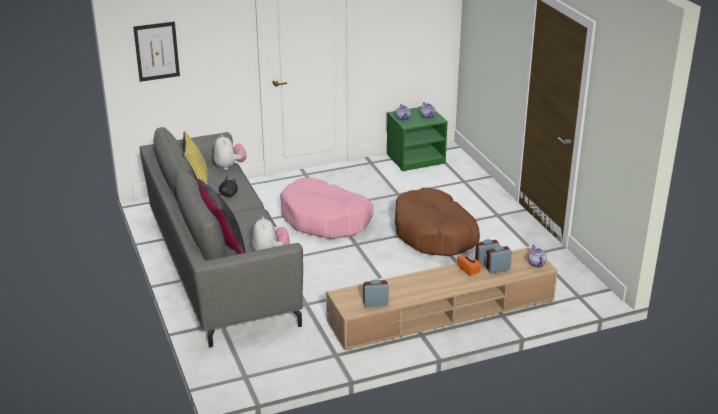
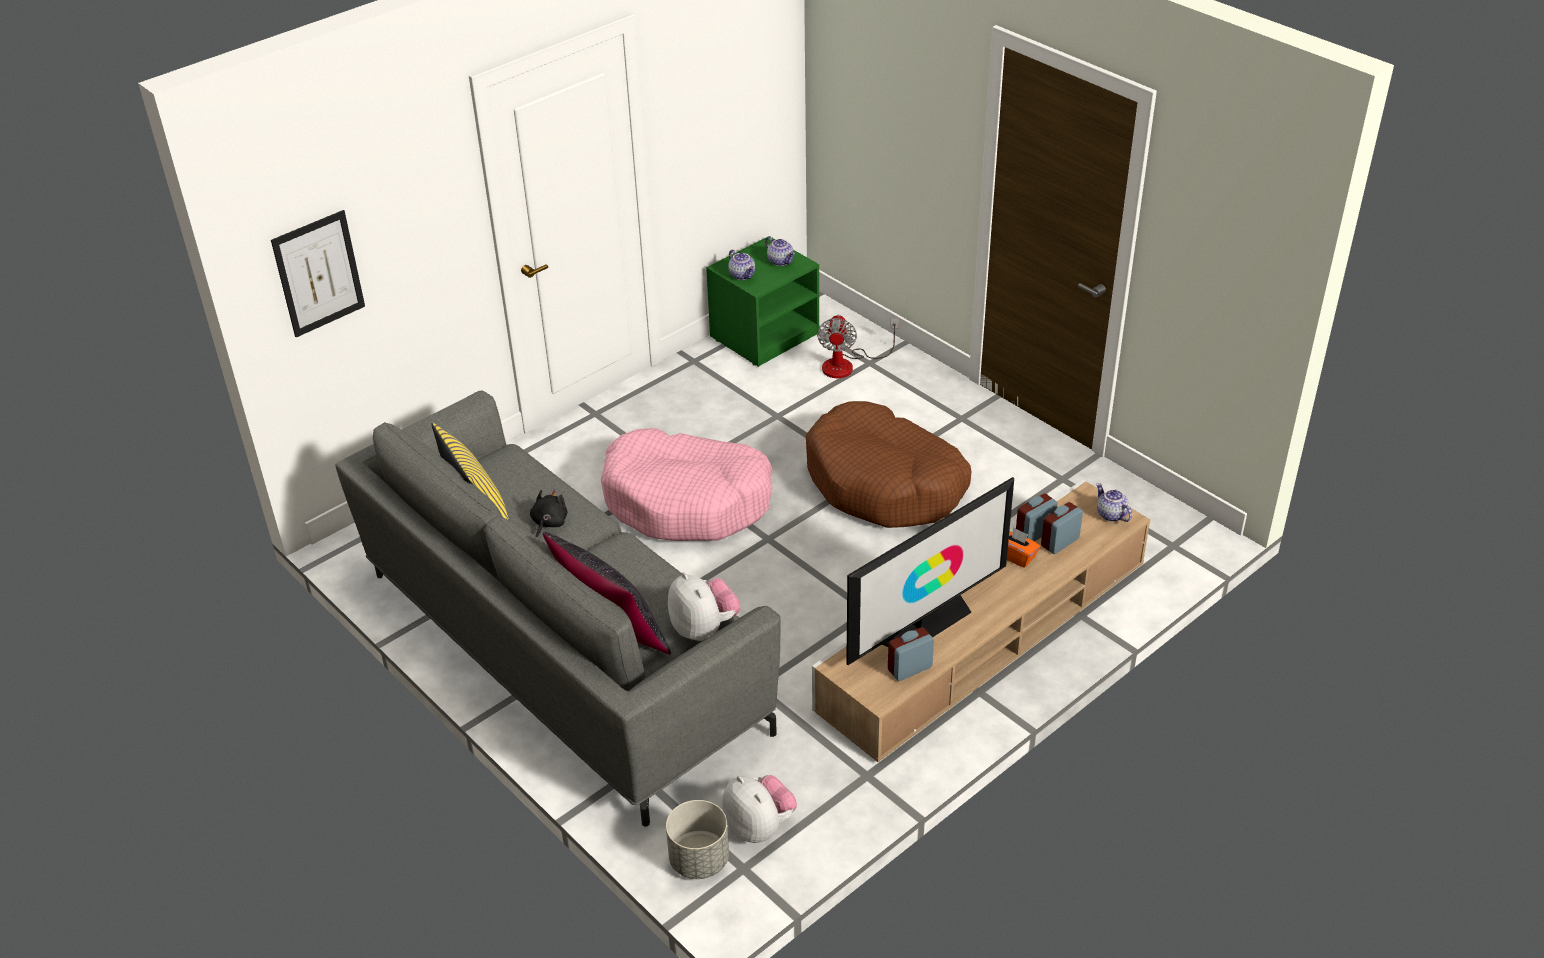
camera: 20 degrees left, 10 degrees up
plush toy [213,135,246,170] -> plush toy moved to [722,775,797,843]
none -> grey planter [666,800,729,879]
none -> fan [817,315,899,378]
none -> television [846,477,1014,665]

